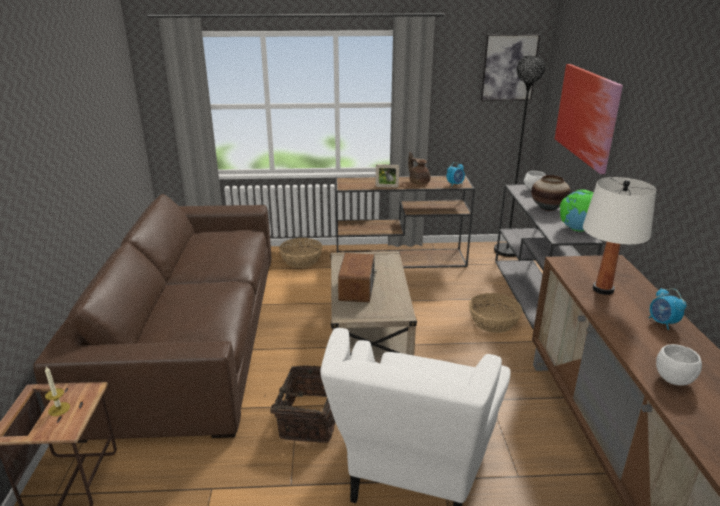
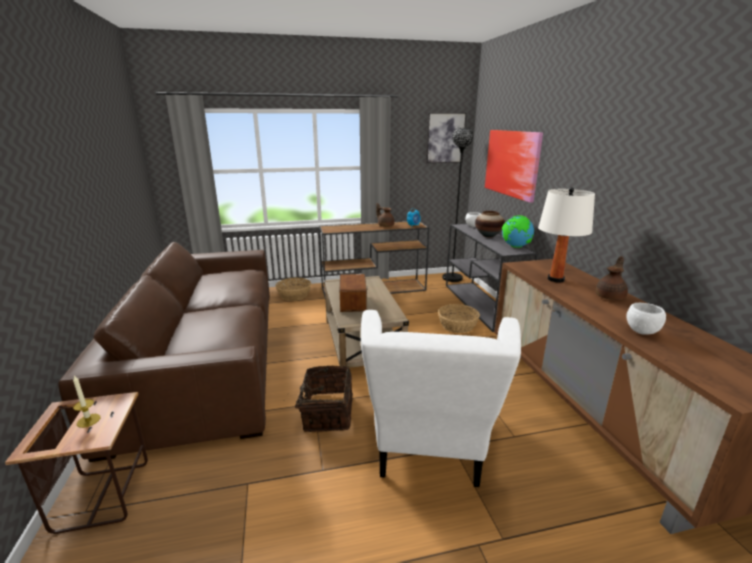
camera: 10 degrees left, 5 degrees down
picture frame [376,164,399,188] -> none
alarm clock [649,288,687,330] -> brown teapot [596,256,628,300]

